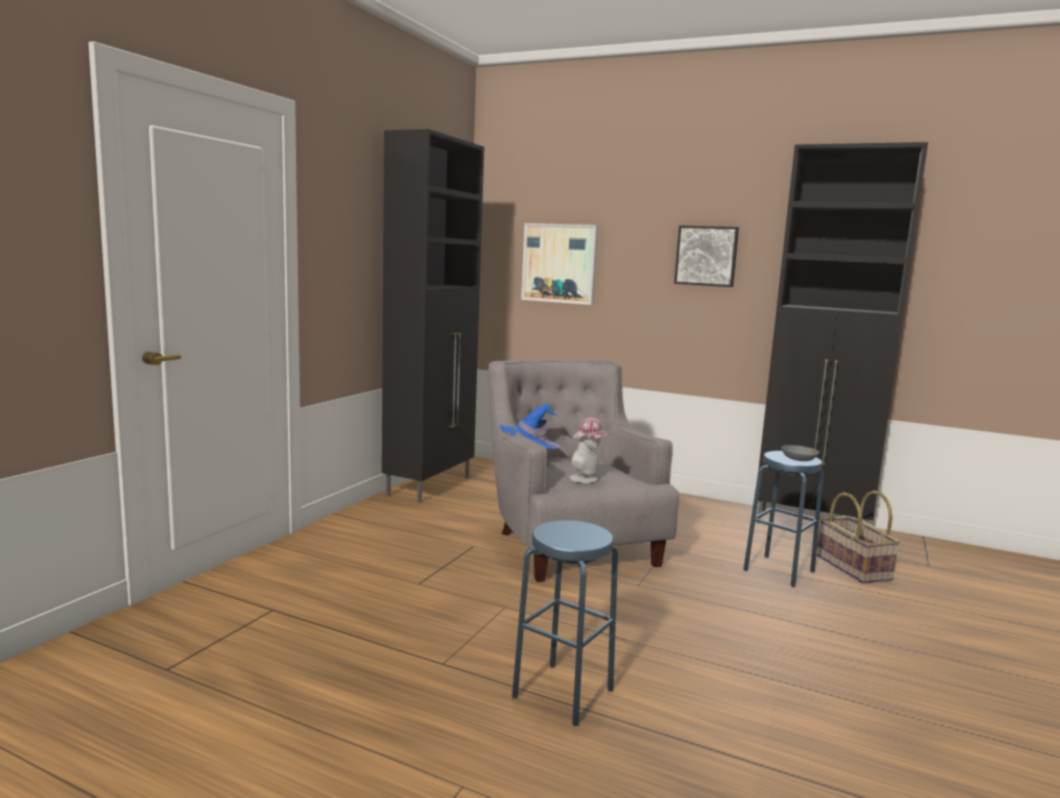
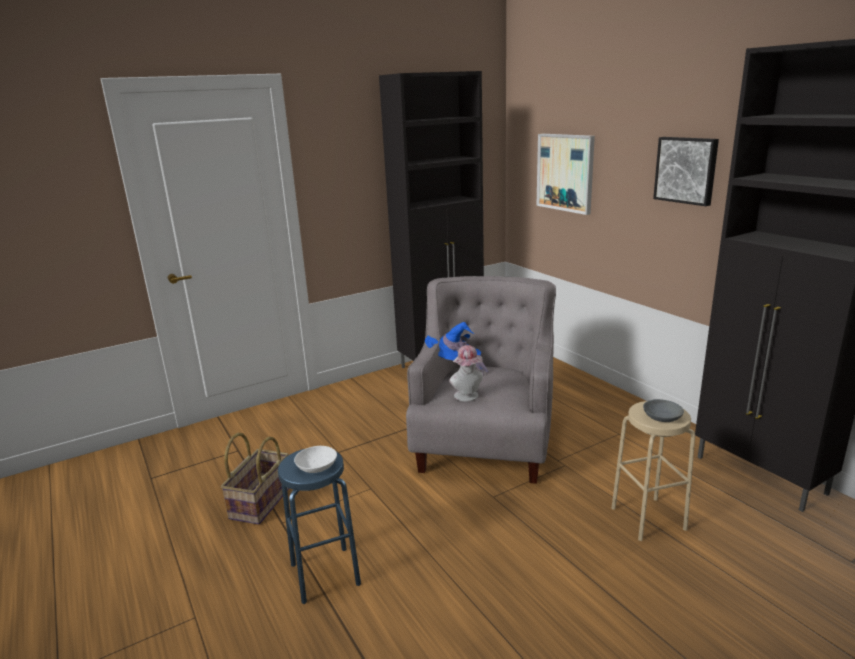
camera: 35 degrees right, 10 degrees up
blue stool [743,451,824,587] -> beige stool [611,401,695,541]
basket [816,490,900,583] -> basket moved to [221,433,290,525]
none -> white bowl [294,446,337,473]

